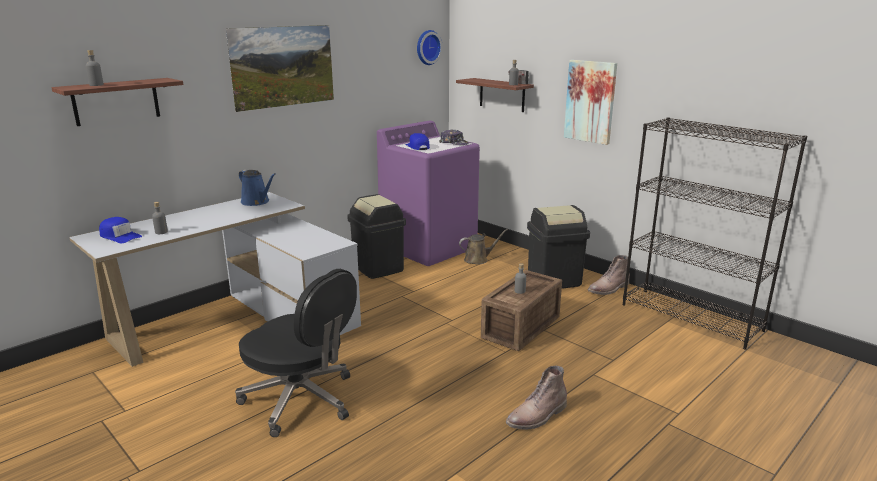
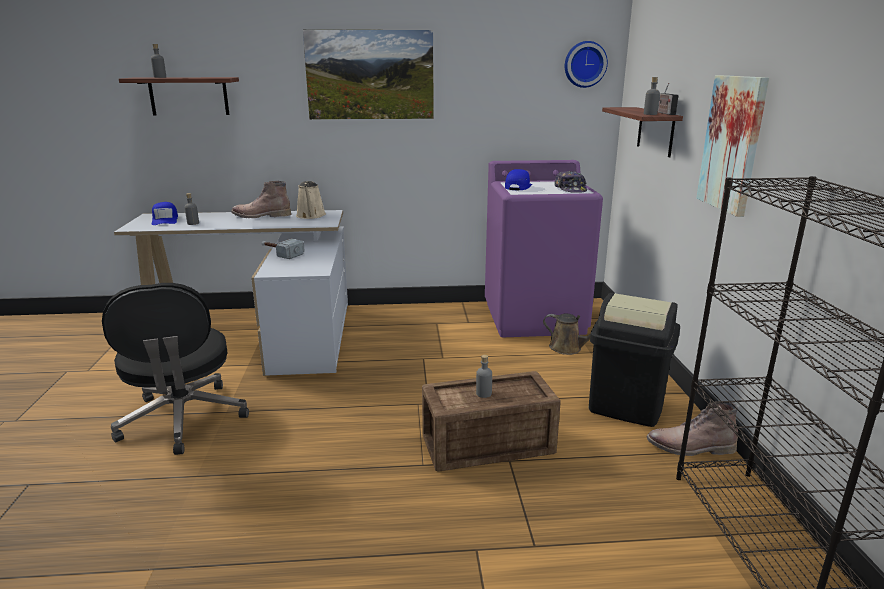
camera: 40 degrees right, 0 degrees up
blue watering can [239,170,276,206] -> beige watering can [296,181,326,219]
black trash can [347,194,406,279] -> none
brown boot [506,366,567,429] -> brown boot moved to [231,181,291,218]
none -> hammer [262,239,305,259]

